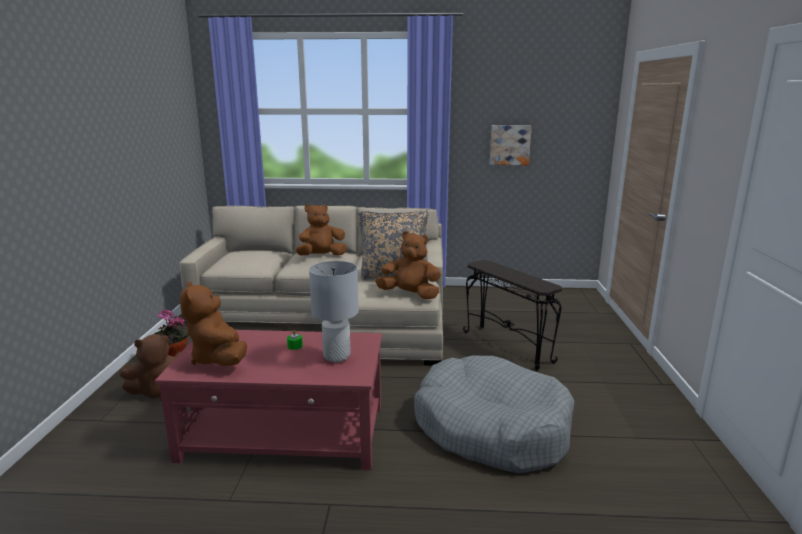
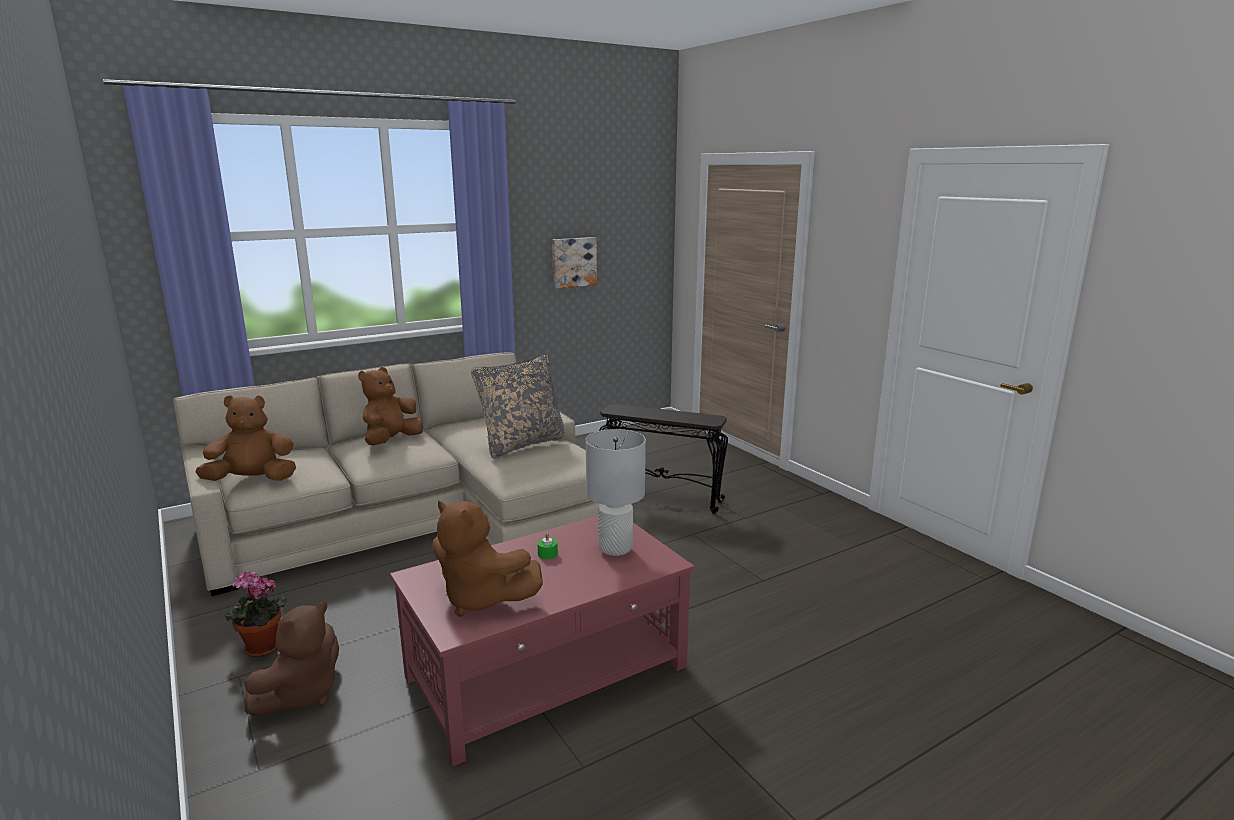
camera: 35 degrees left, 0 degrees up
brown plush toy [375,231,441,300] -> brown plush toy moved to [195,395,296,481]
grey dog bed [414,355,575,474] -> none

